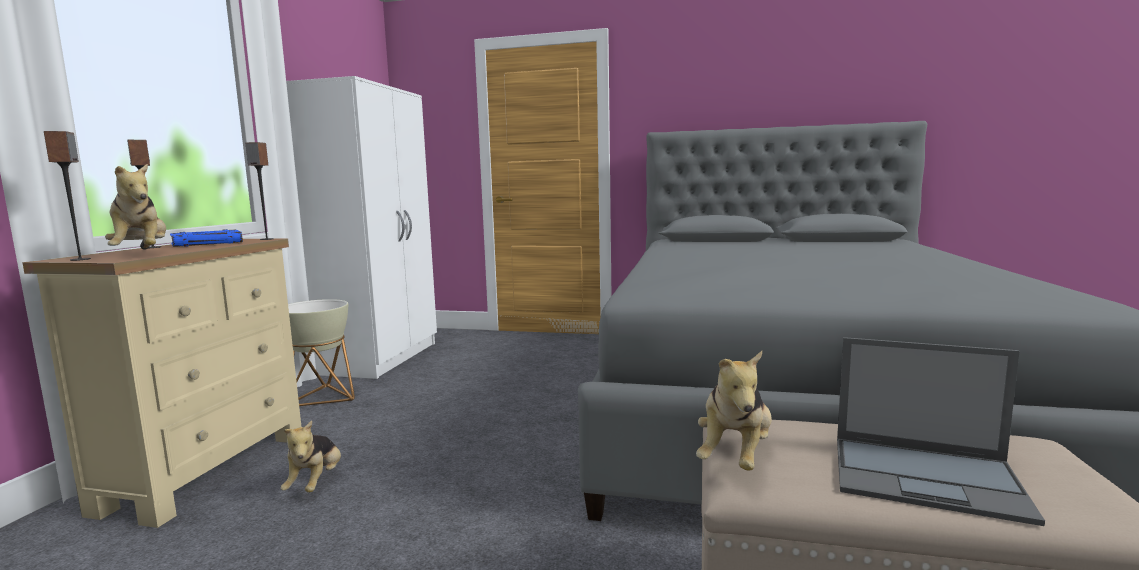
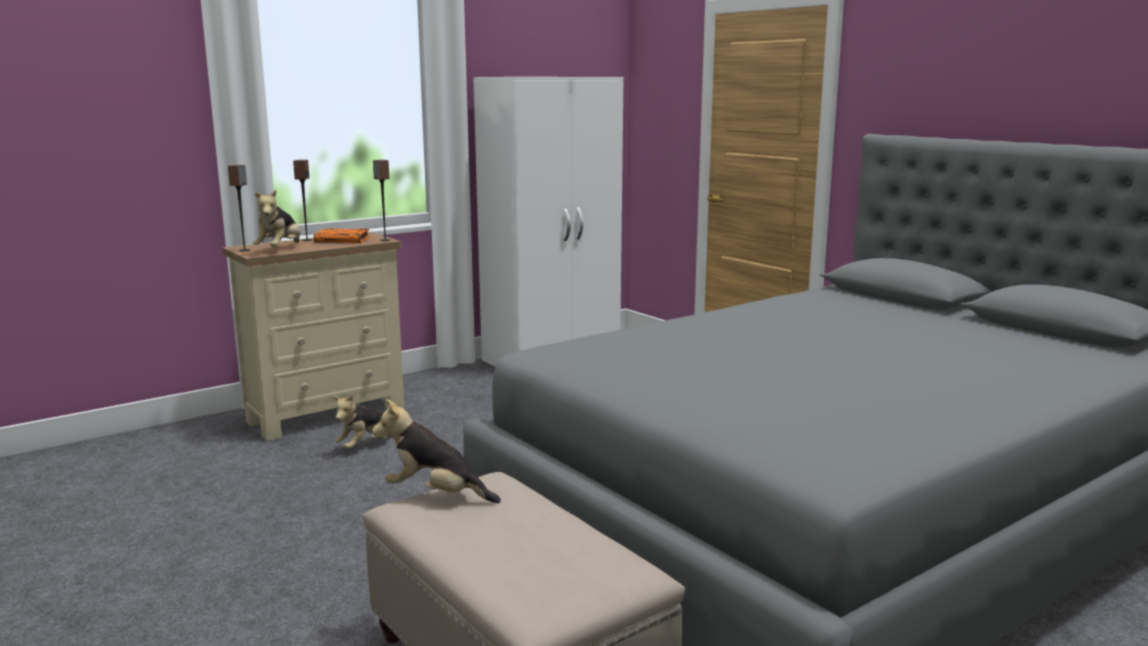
camera: 40 degrees right, 5 degrees up
blue book [170,229,243,247] -> orange book [314,228,370,243]
planter [288,299,355,406] -> none
plush toy [696,351,772,471] -> plush toy turned 45 degrees clockwise [372,399,501,503]
laptop [837,337,1045,526] -> none

